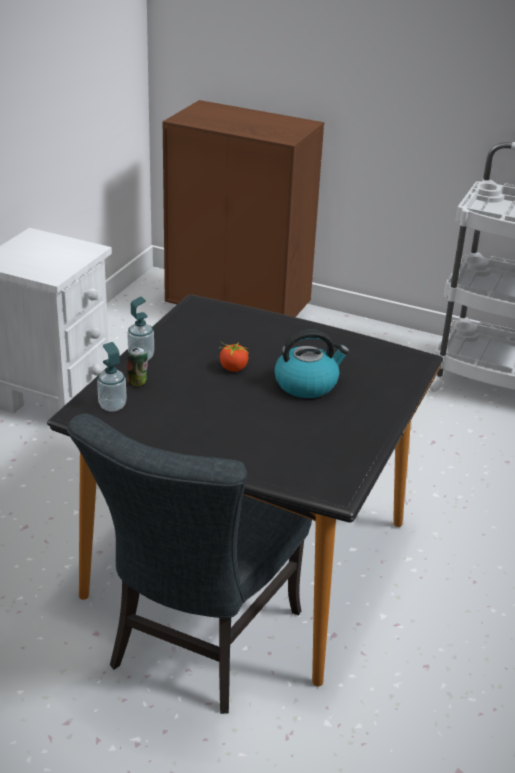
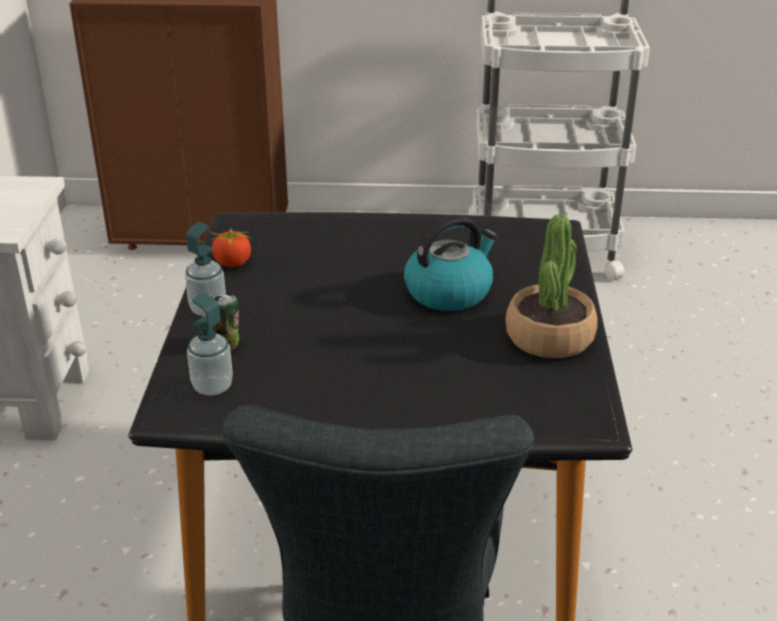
camera: 20 degrees left, 0 degrees up
tomato [219,341,249,372] -> tomato moved to [209,227,251,267]
none -> potted plant [506,214,598,358]

